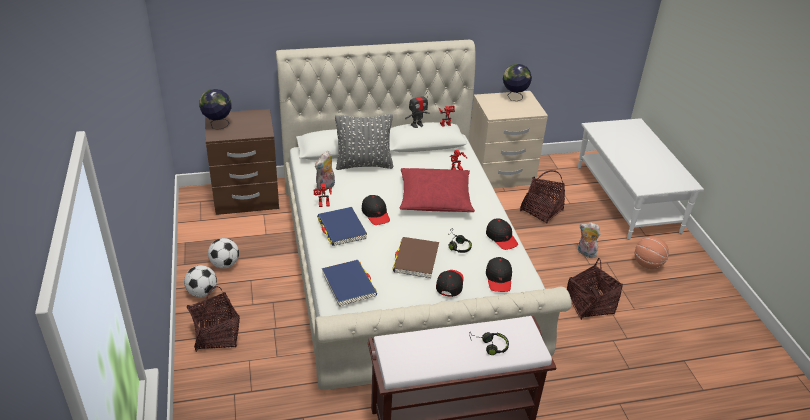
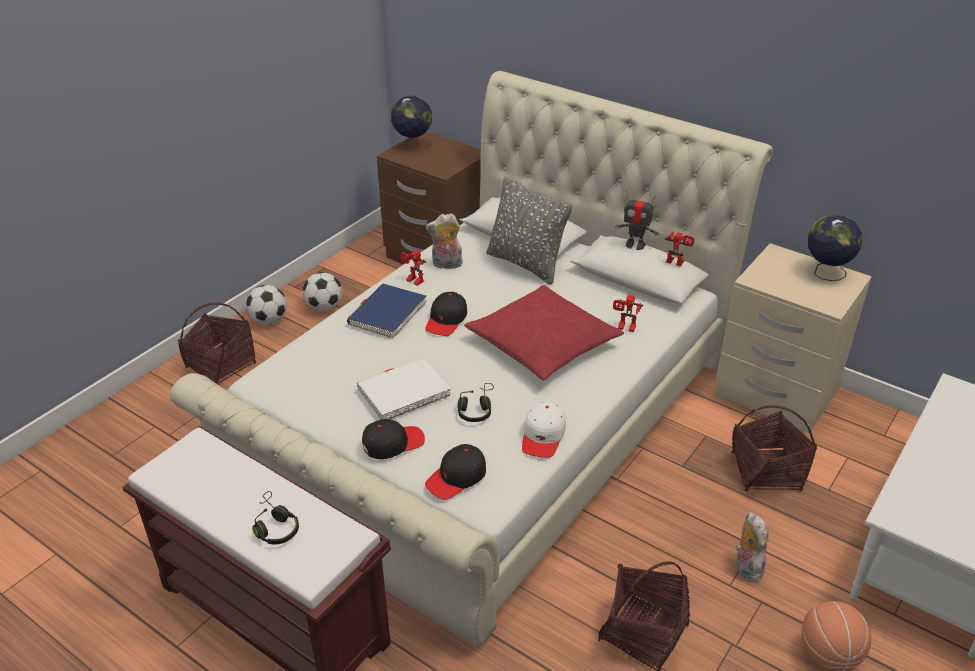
camera: 50 degrees right, 0 degrees up
blue book [322,260,377,307] -> none
brown book [393,237,439,279] -> white book [357,358,451,419]
black cap [486,218,518,250] -> white cap [522,402,566,458]

